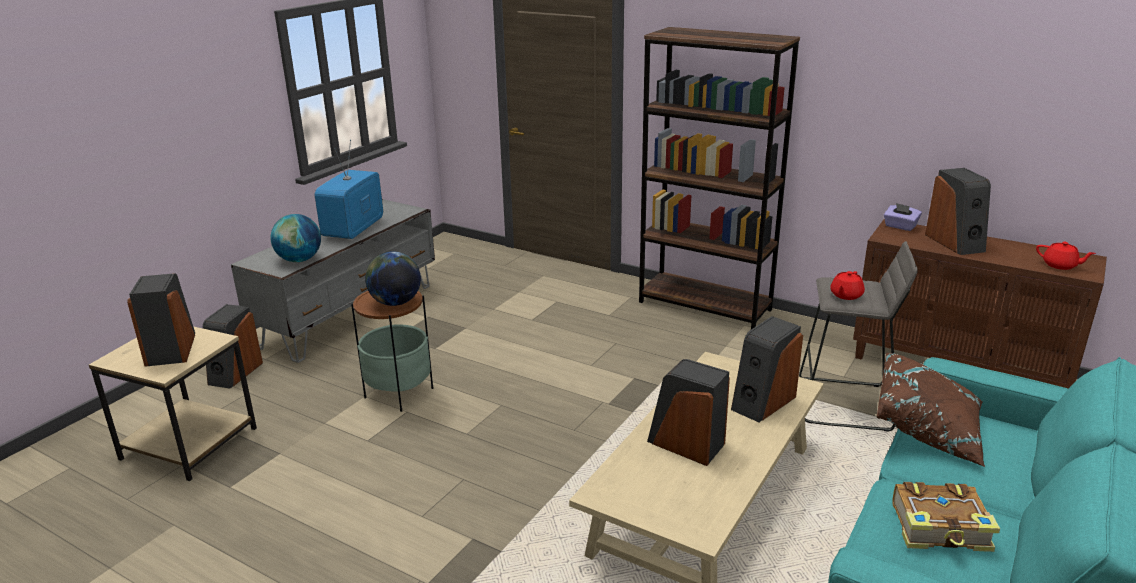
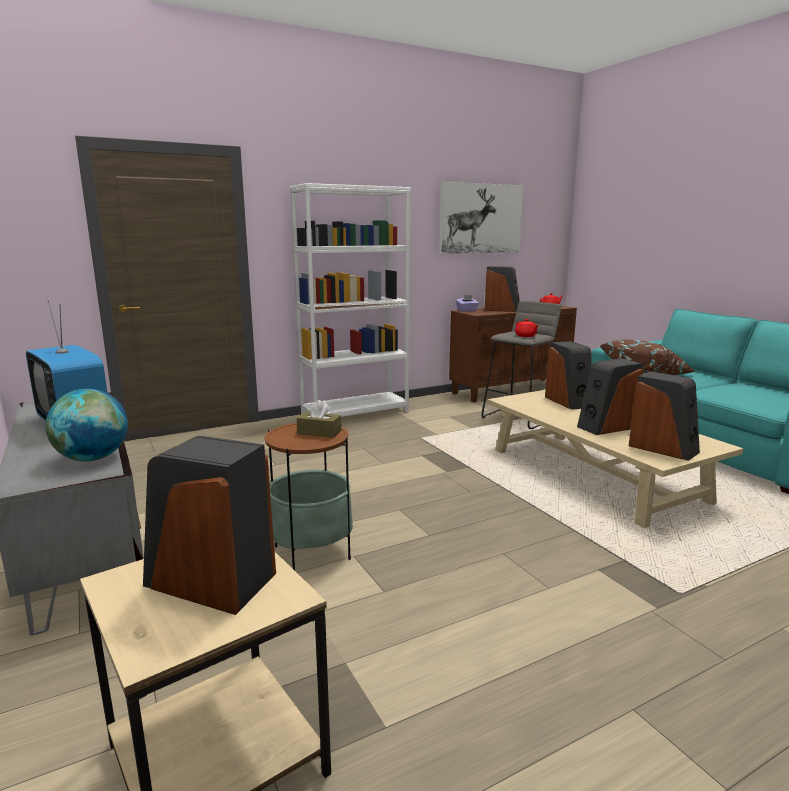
camera: 60 degrees left, 10 degrees down
speaker [203,304,263,389] -> speaker moved to [629,371,700,461]
globe [365,251,421,306] -> brown tissue box [297,400,341,438]
brown bookcase [639,27,800,329] -> white bookcase [290,183,411,417]
book [892,482,1000,552] -> none
none -> picture [439,182,523,254]

